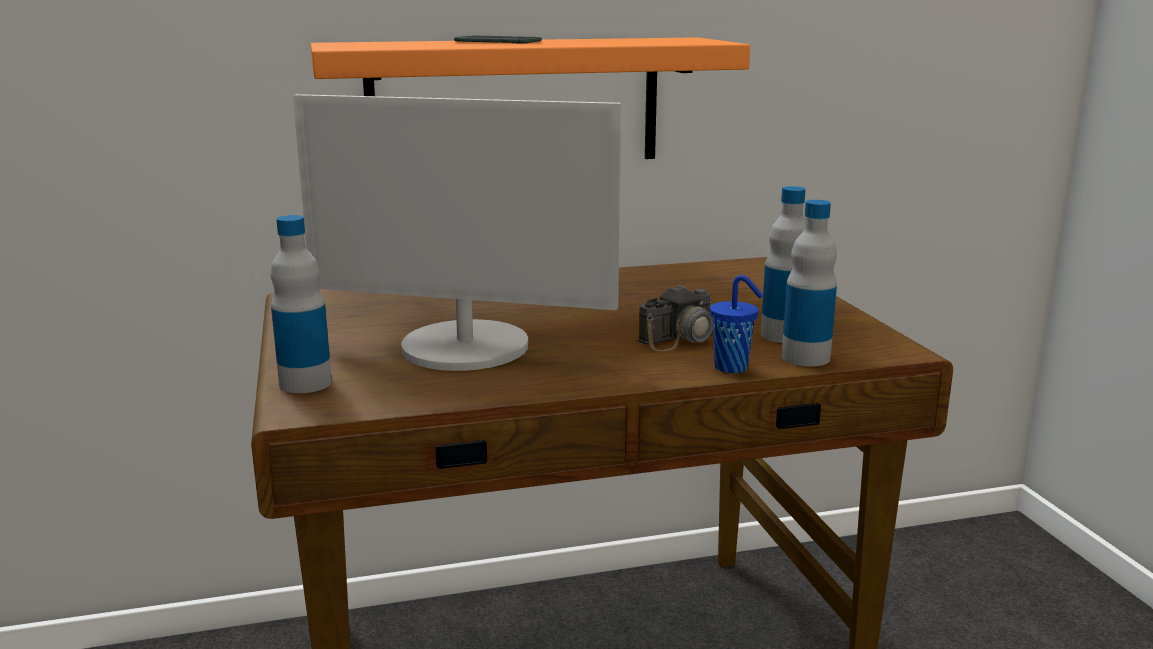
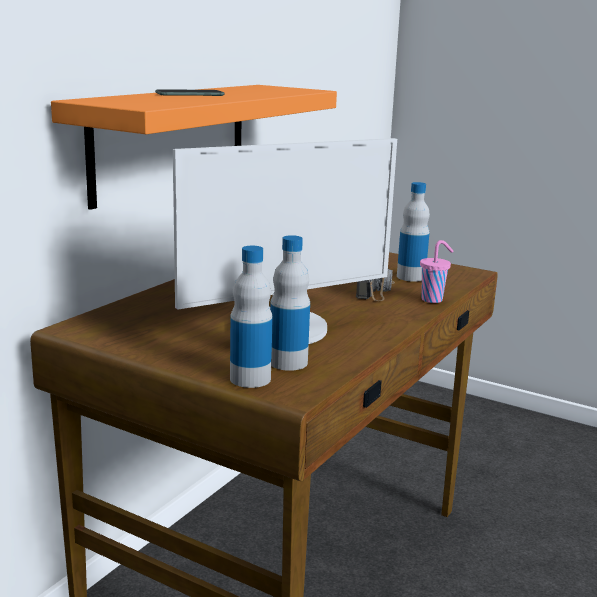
camera: 45 degrees left, 0 degrees up
blue cup [710,275,763,373] -> pink cup [420,240,453,303]
bottle [782,200,837,366] -> bottle moved to [270,235,310,371]

